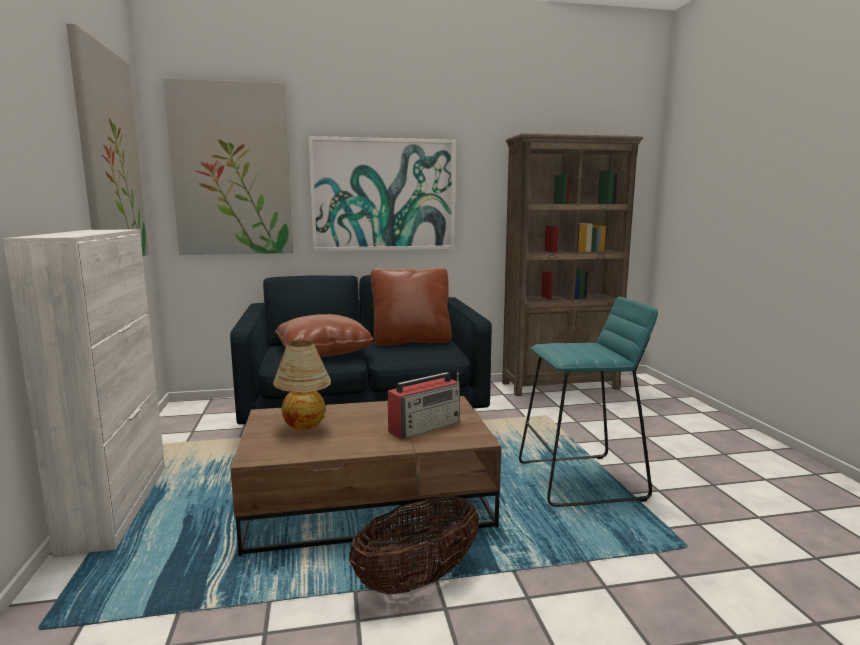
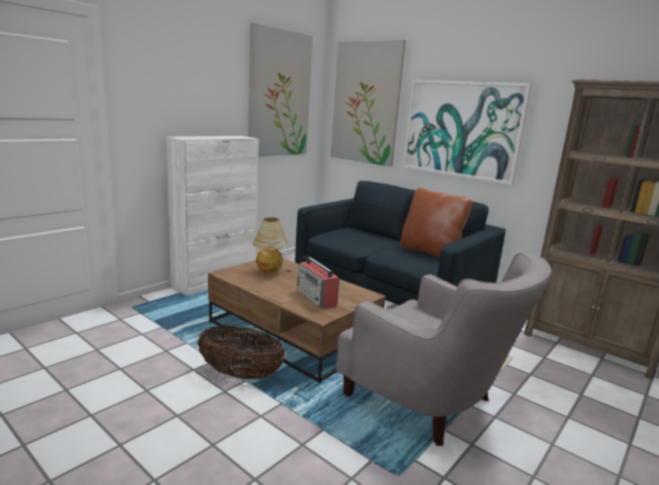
camera: 50 degrees right, 5 degrees up
brown pillow [275,314,374,357] -> none
radio [388,372,460,439] -> radio turned 45 degrees clockwise [297,257,339,309]
turquoise stool [519,297,658,507] -> grey armchair [336,253,551,446]

